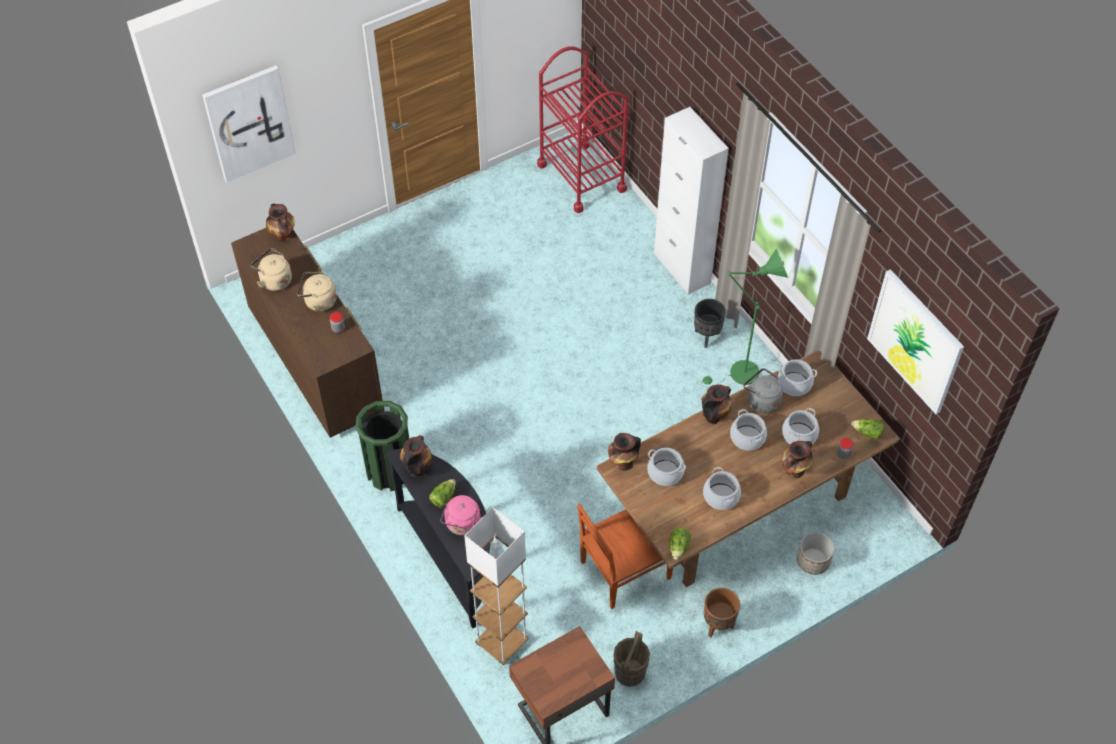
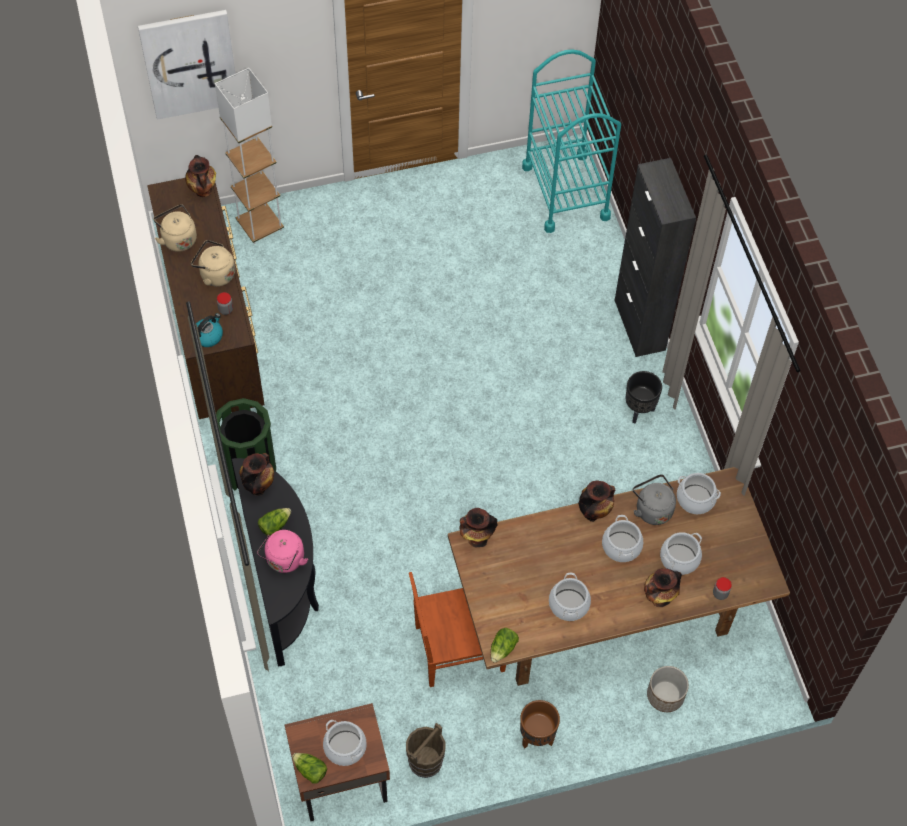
camera: 15 degrees right, 5 degrees up
white floor lamp [464,508,529,665] -> white floor lamp moved to [215,68,284,244]
red cart [537,46,628,213] -> turquoise cart [522,49,621,233]
cooking pot [648,448,686,486] -> cooking pot moved to [323,720,367,766]
white cabinet [654,107,729,294] -> black cabinet [615,158,696,357]
green floor lamp [701,249,788,387] -> none
lettuce [852,419,884,440] -> lettuce moved to [292,753,327,783]
picture [867,269,964,414] -> none
none -> kettle [196,313,223,347]

